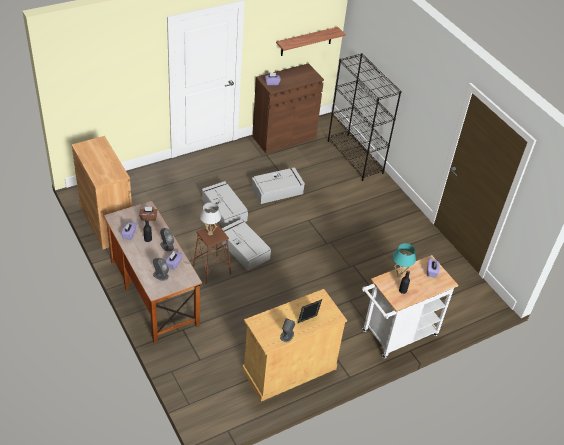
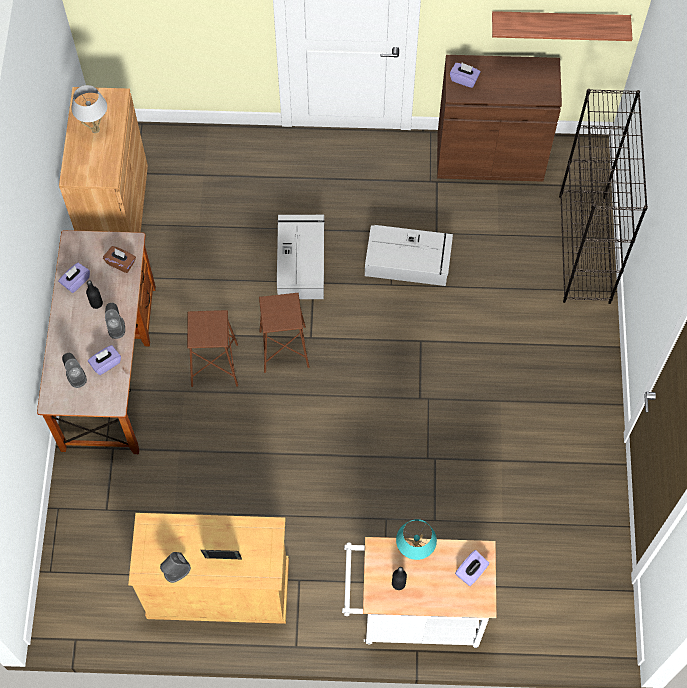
camera: 35 degrees right, 20 degrees up
white table lamp [200,202,221,235] -> white table lamp moved to [71,85,107,133]
grey storage box [221,219,271,271] -> brown stool [259,293,310,373]

